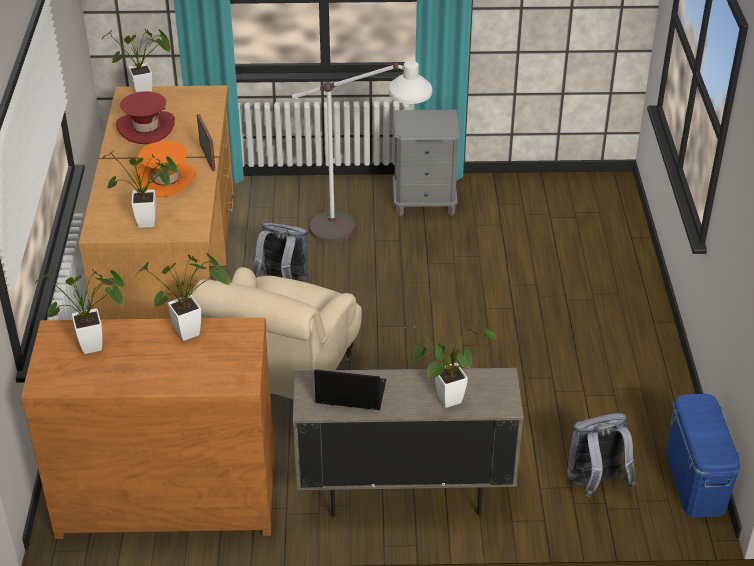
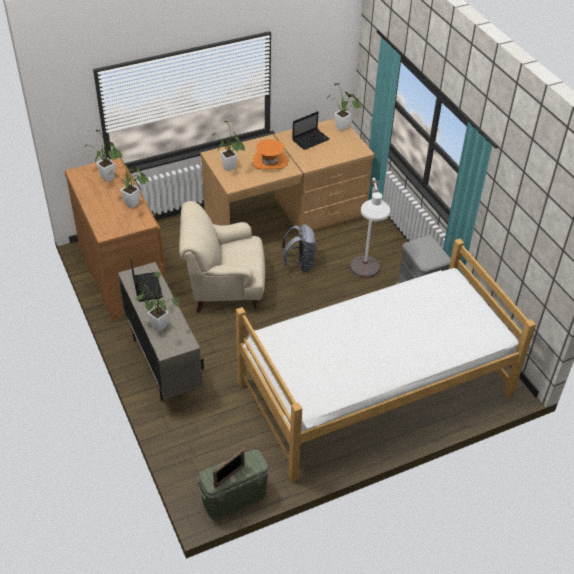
camera: 65 degrees right, 5 degrees up
red hat [116,91,175,144] -> laptop [292,111,329,150]
picture frame [197,114,215,172] -> picture frame moved to [213,449,245,488]
grey backpack [567,413,636,497] -> none
blue storage box [666,394,741,518] -> green storage box [197,450,270,520]
none -> bed [236,239,536,482]

